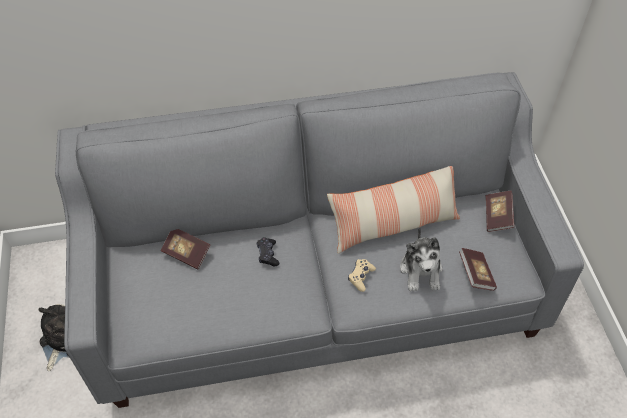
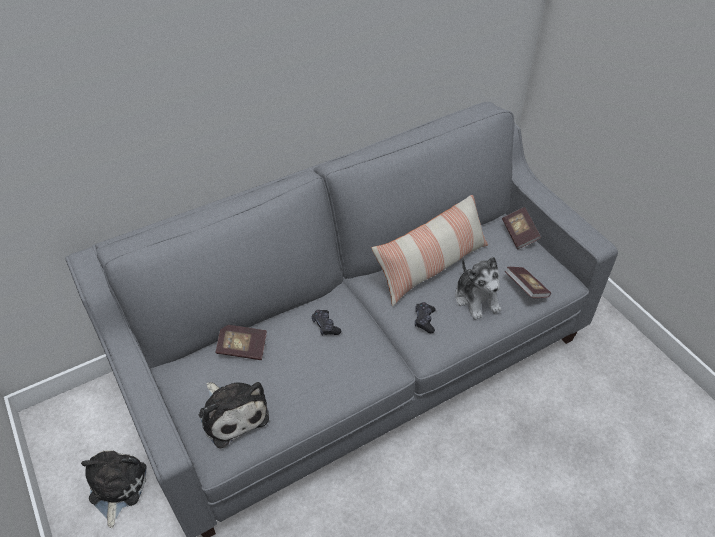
camera: 20 degrees left, 5 degrees down
beige game controller [348,259,376,292] -> black game controller [415,302,436,333]
none -> plush toy [199,382,269,448]

